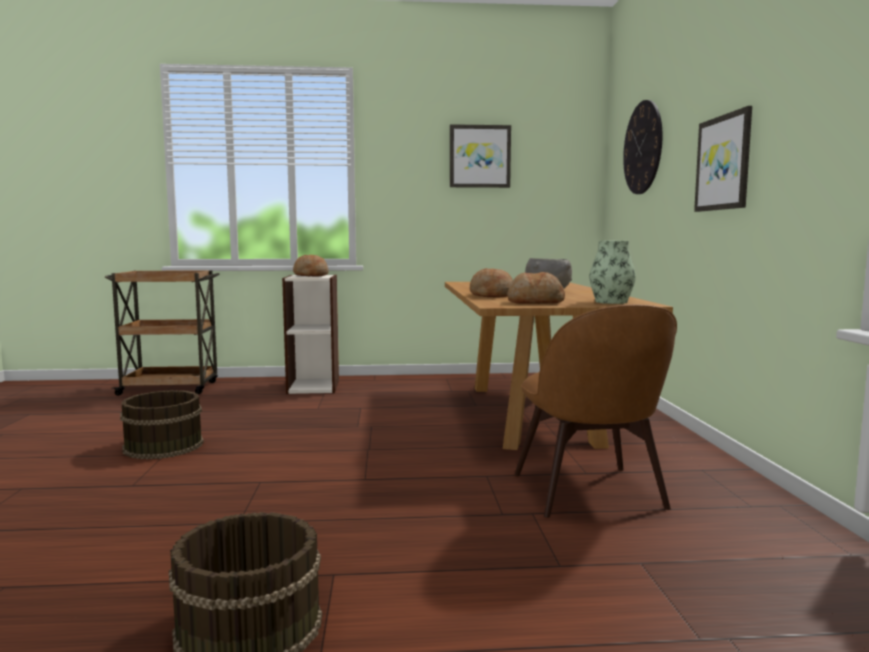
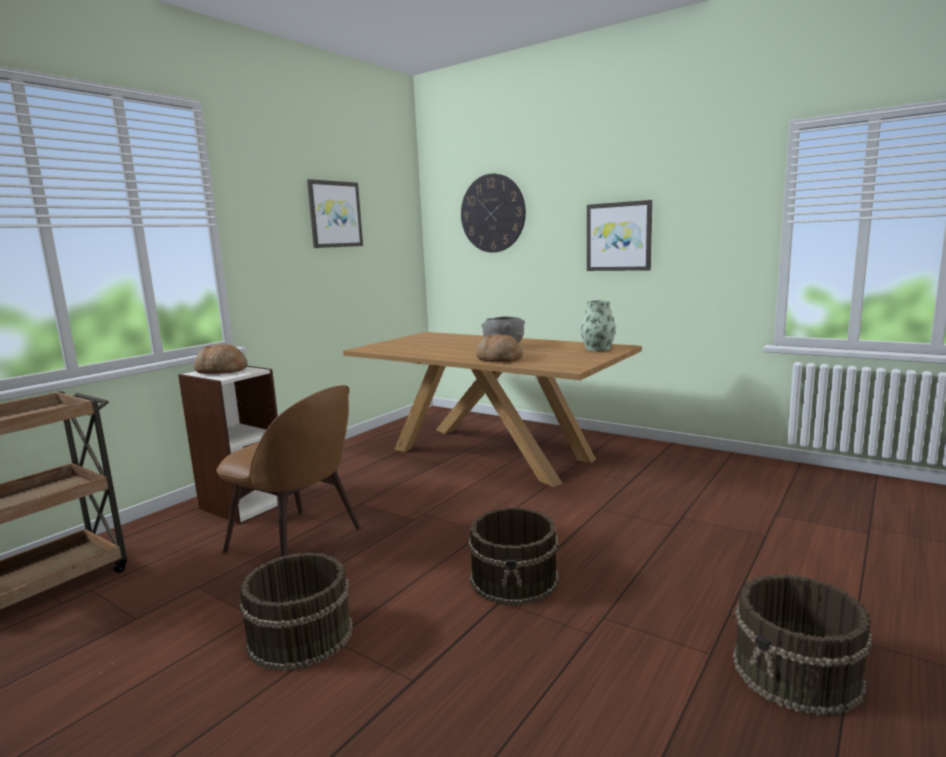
camera: 50 degrees left, 5 degrees up
bread [507,272,565,304] -> none
brown chair [514,305,677,518] -> brown chair moved to [216,385,360,557]
none -> brown bucket [468,508,559,606]

